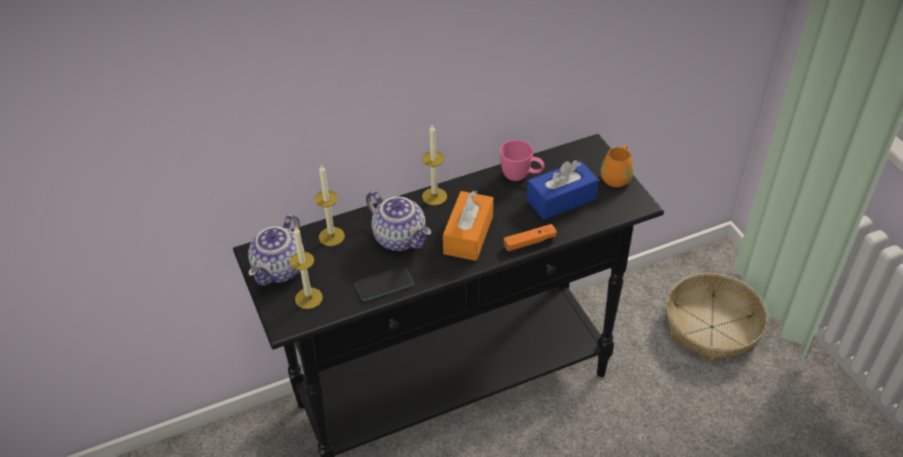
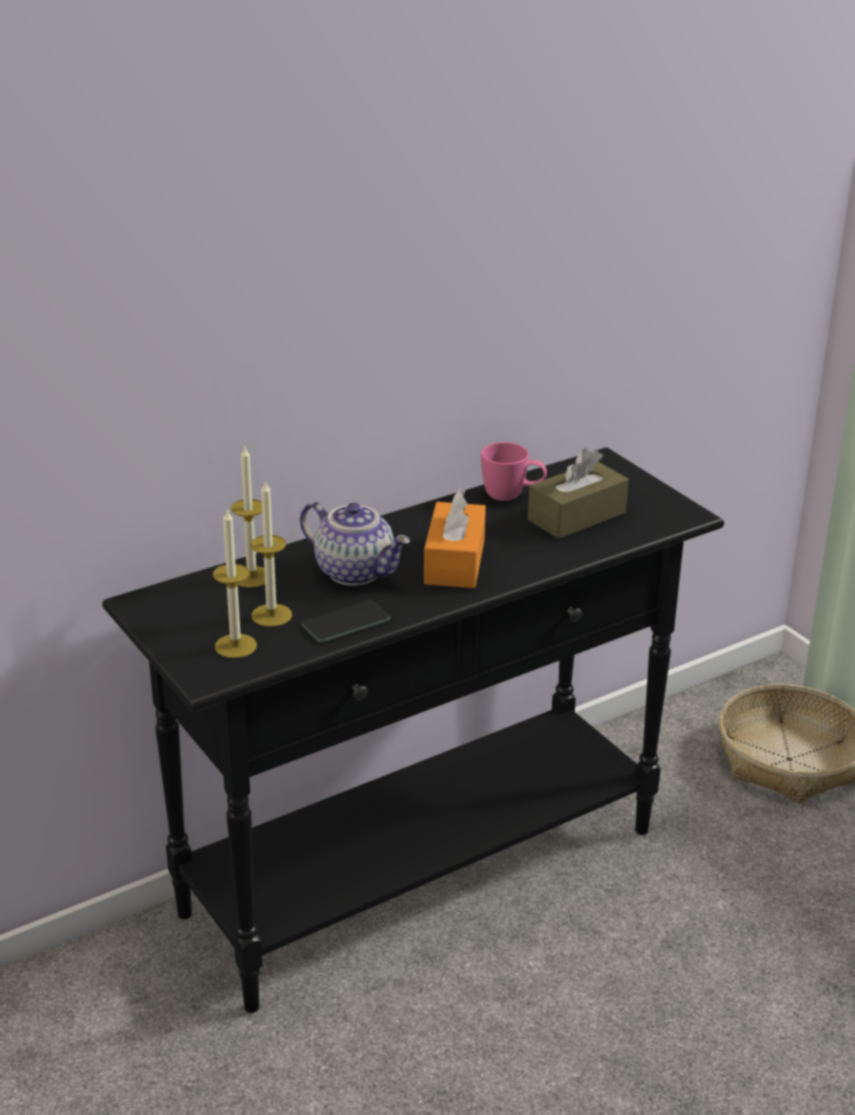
camera: 10 degrees left, 15 degrees down
teapot [248,214,304,285] -> none
candle [422,125,447,205] -> candle moved to [251,480,292,627]
orange game controller [504,224,557,251] -> none
blue tissue box [527,160,599,220] -> brown tissue box [528,448,629,539]
orange mug [601,145,633,187] -> none

